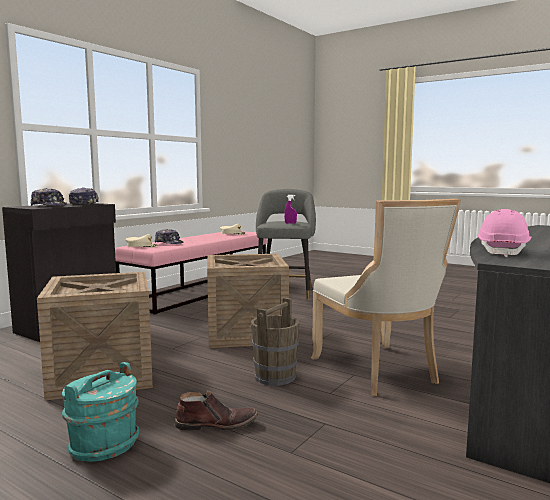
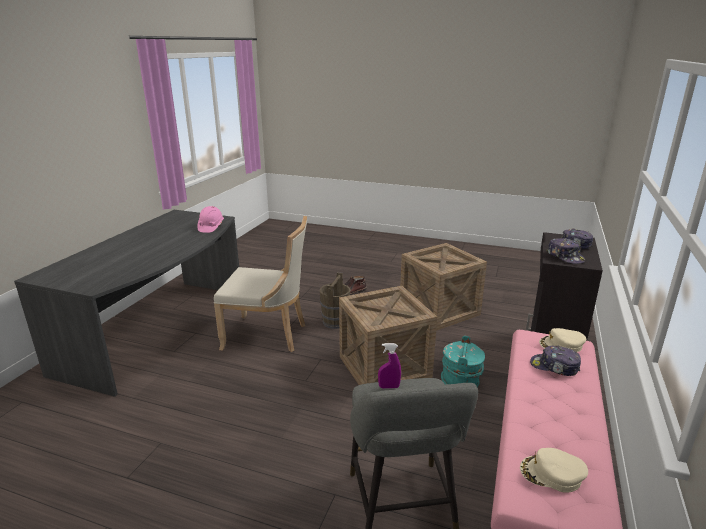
camera: 165 degrees right, 15 degrees up
turquoise bucket [62,362,139,462] -> turquoise bucket moved to [441,336,485,388]
beige chair [311,199,461,396] -> beige chair turned 135 degrees clockwise [214,216,307,352]

